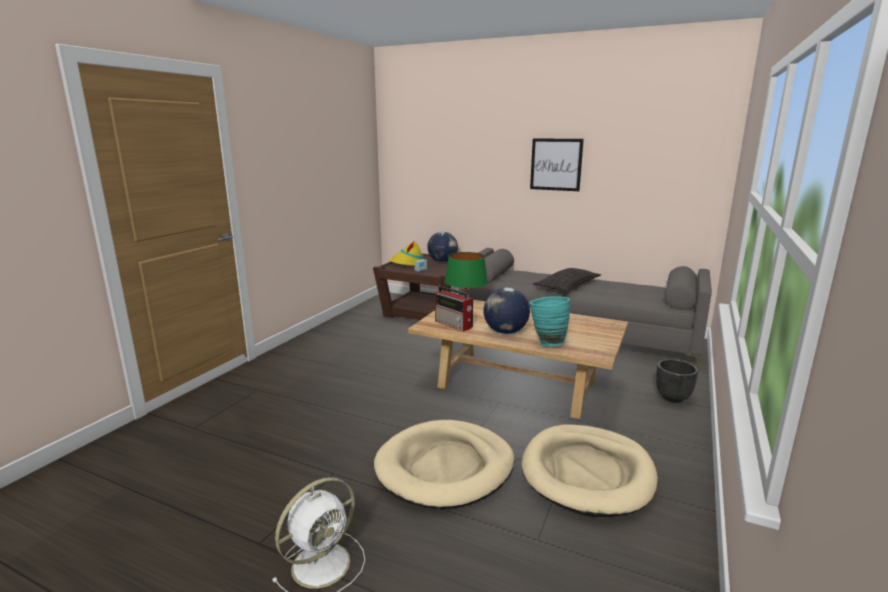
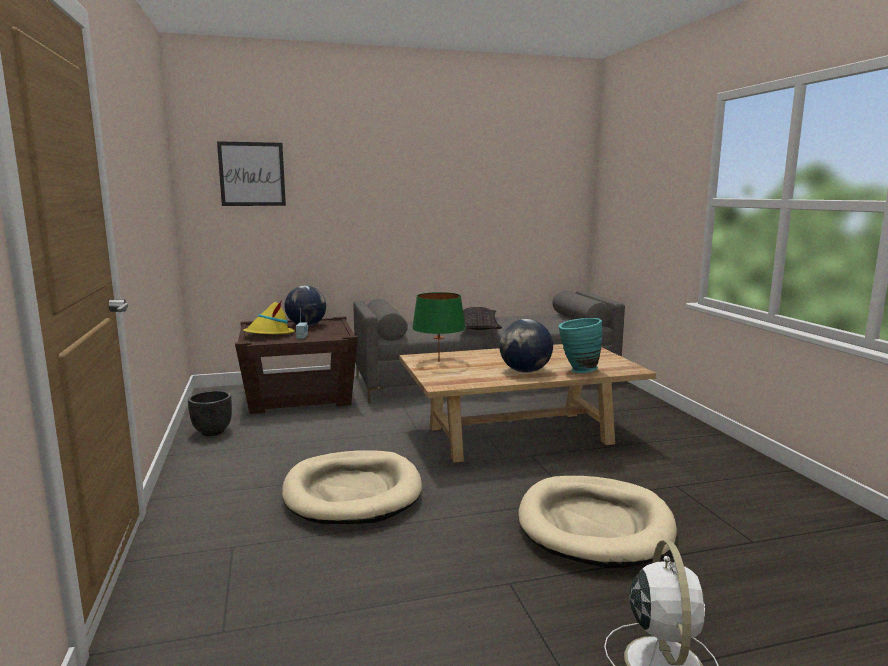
camera: 40 degrees left, 5 degrees down
radio [435,286,473,332] -> none
beige dog bed [522,425,658,517] -> beige dog bed moved to [282,450,422,524]
picture [530,138,584,191] -> picture moved to [217,141,286,206]
black planter [656,359,698,403] -> black planter moved to [188,391,232,436]

